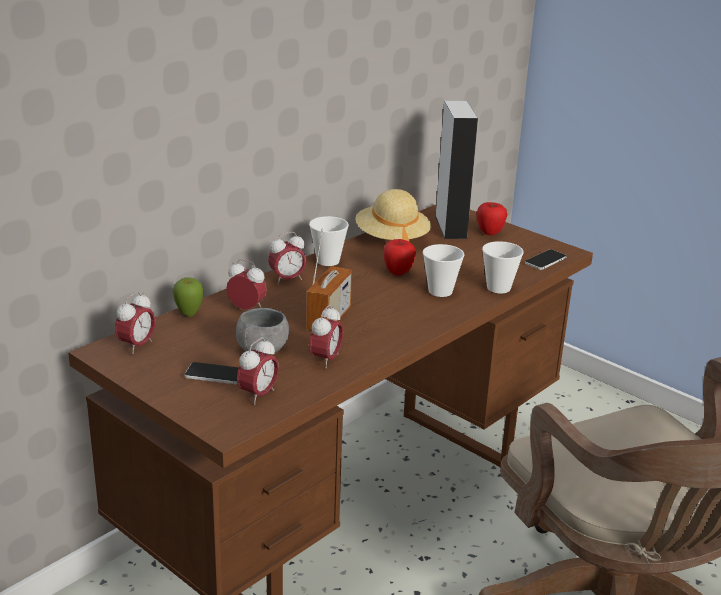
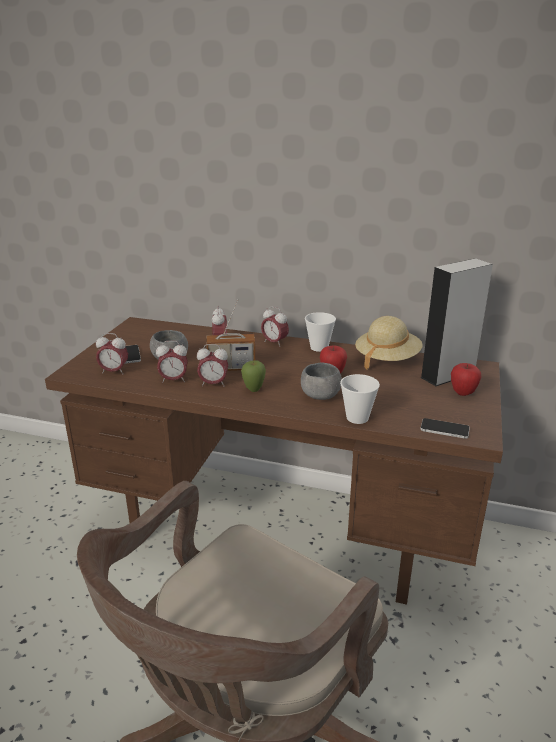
camera: 65 degrees right, 0 degrees up
alarm clock [115,291,155,354] -> alarm clock moved to [197,344,228,387]
apple [173,277,203,317] -> apple moved to [241,360,266,392]
cup [423,244,464,297] -> grey bowl [301,363,342,400]

